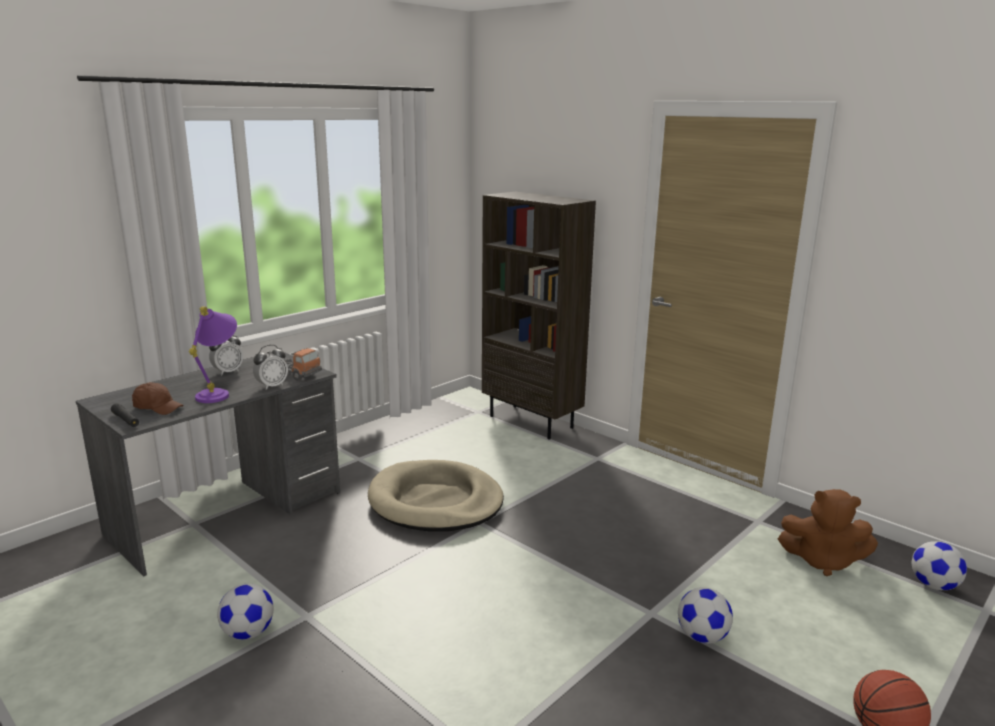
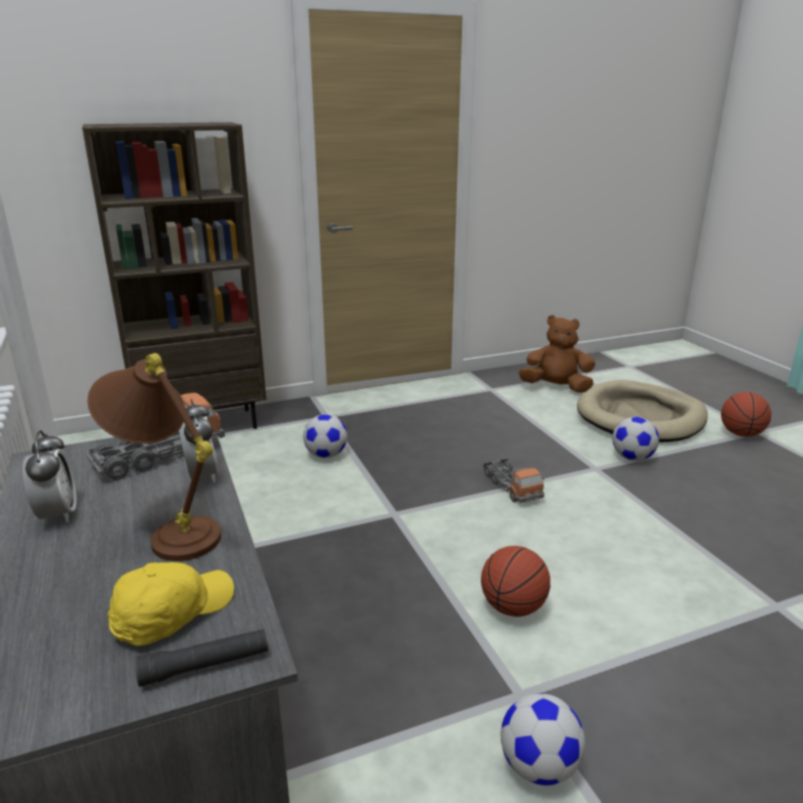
camera: 65 degrees left, 5 degrees up
brown cap [132,382,184,415] -> yellow cap [107,562,234,646]
purple table lamp [188,306,237,403] -> brown table lamp [87,353,221,561]
beige dog bed [368,460,504,532] -> beige dog bed moved to [577,380,708,442]
brown plush toy [778,489,878,576] -> brown plush toy turned 120 degrees counterclockwise [519,315,595,393]
football [912,541,967,590] -> football moved to [303,414,347,458]
none -> basketball [481,546,550,617]
none -> toy truck [483,458,544,503]

